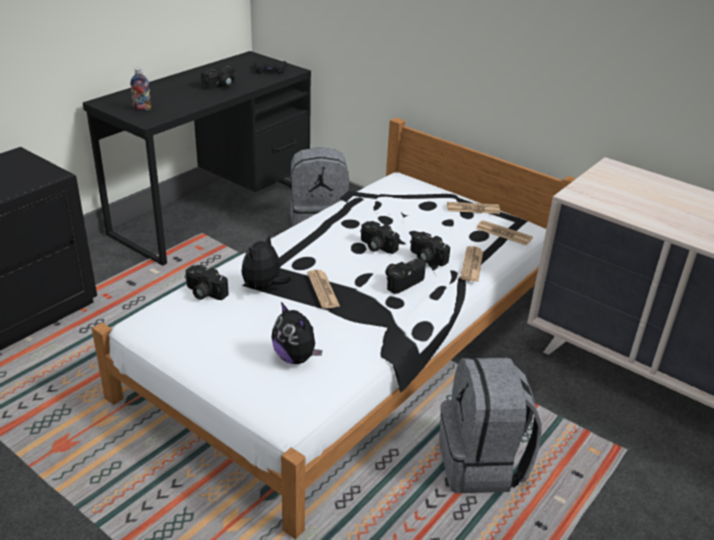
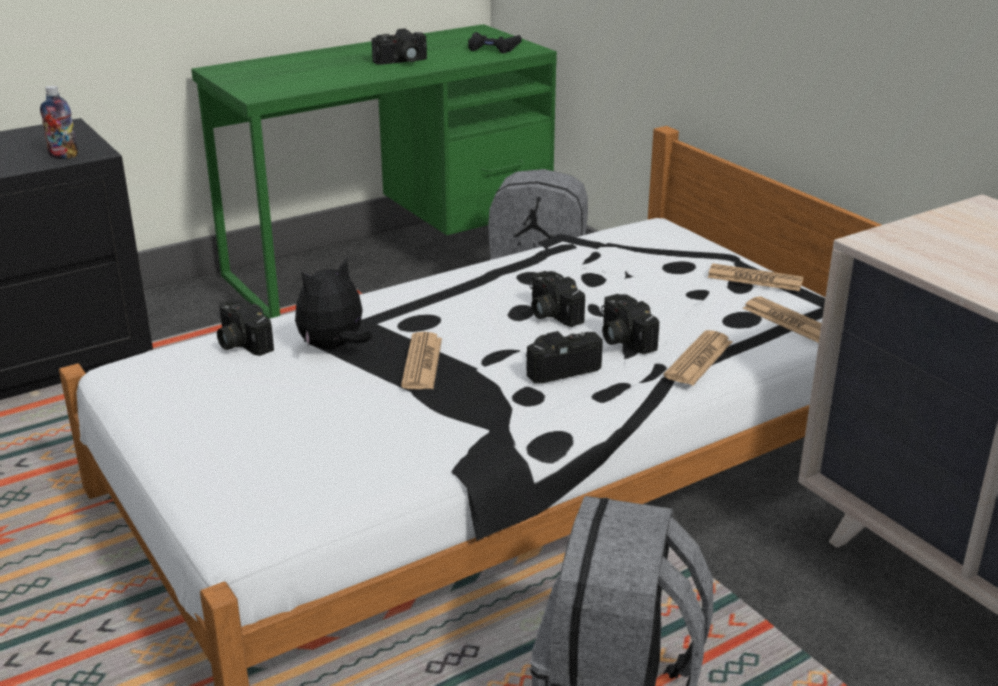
camera: 20 degrees right, 5 degrees down
black desk [83,51,311,266] -> green desk [191,24,557,319]
bottle [130,68,151,111] -> bottle moved to [40,85,78,159]
plush toy [271,302,322,364] -> none

